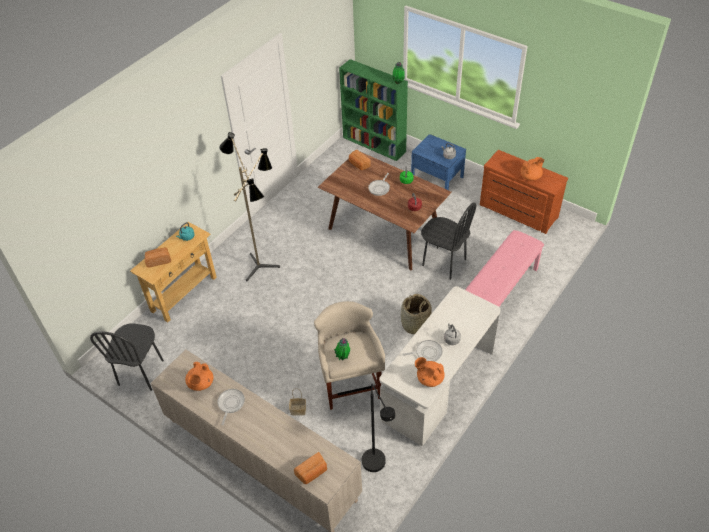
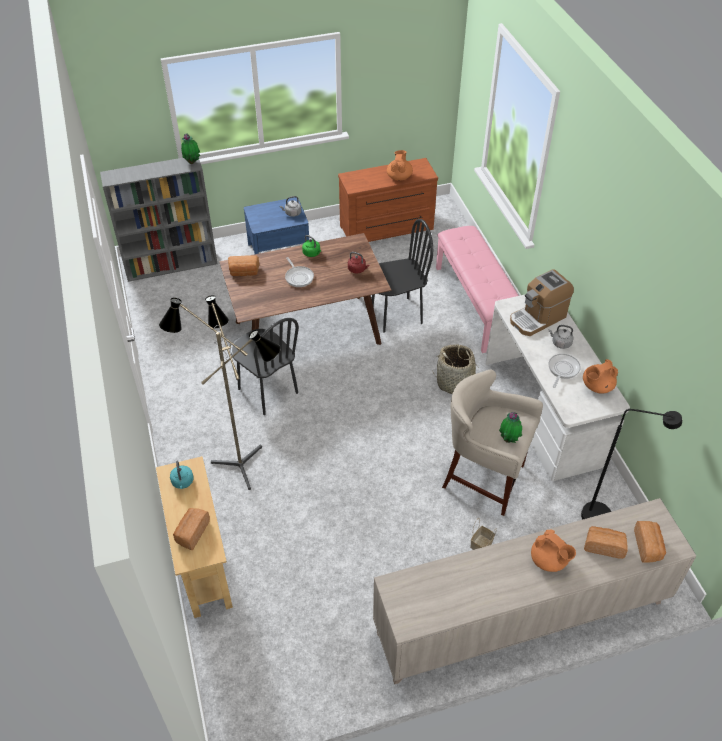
camera: 55 degrees left, 0 degrees up
black chair [90,323,164,391] -> black chair moved to [230,318,299,415]
orange teapot [185,362,213,391] -> orange teapot moved to [531,529,576,572]
frying pan [217,389,245,425] -> none
green bookcase [339,59,408,161] -> grey bookcase [100,157,218,282]
none -> coffee machine [510,269,574,336]
none -> bread [584,526,628,559]

